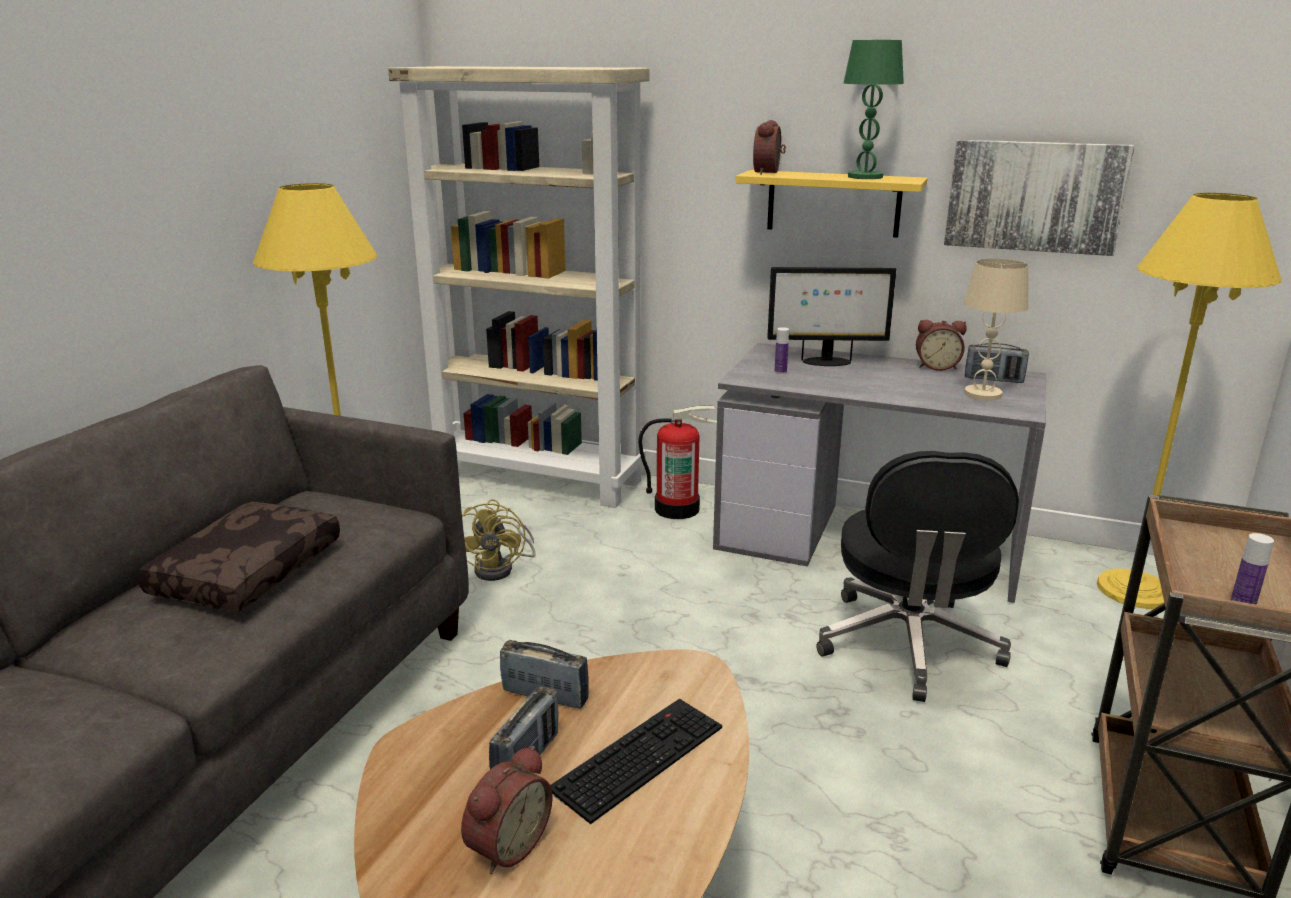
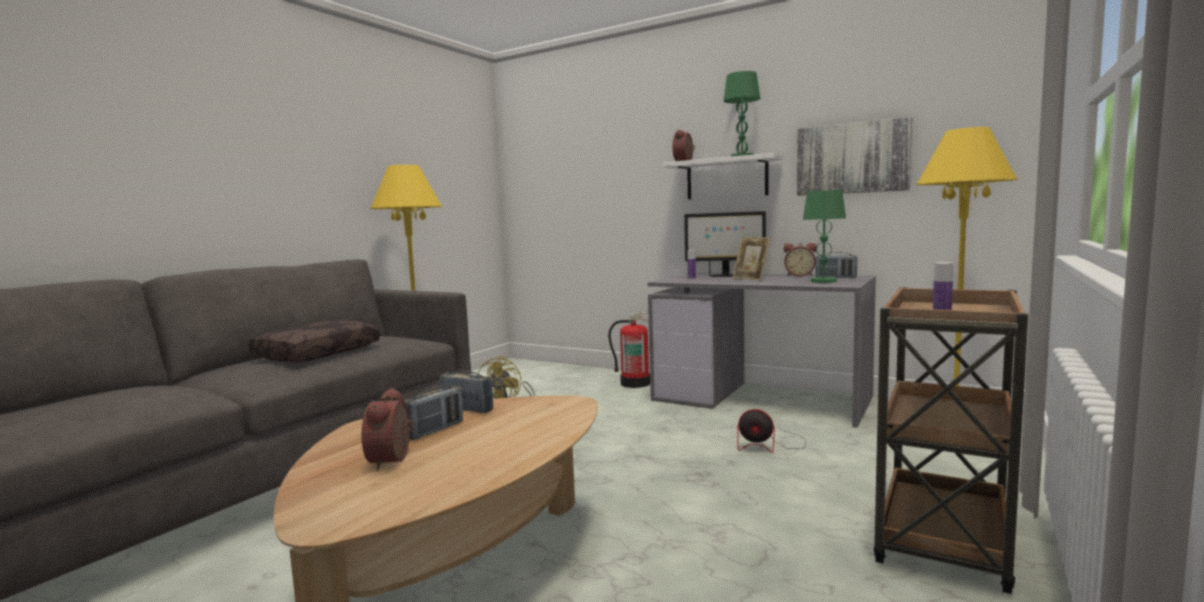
camera: 10 degrees right, 15 degrees down
beige bookcase [388,66,649,508] -> none
alarm clock [461,746,552,874] -> alarm clock turned 135 degrees clockwise [362,388,414,470]
keyboard [550,699,722,824] -> none
yellow shelf [736,170,927,238] -> white shelf [662,153,783,199]
black office chair [816,451,1019,702] -> fan [737,409,806,453]
beige table lamp [964,259,1029,401] -> green table lamp [803,190,846,283]
none -> picture frame [733,237,771,281]

